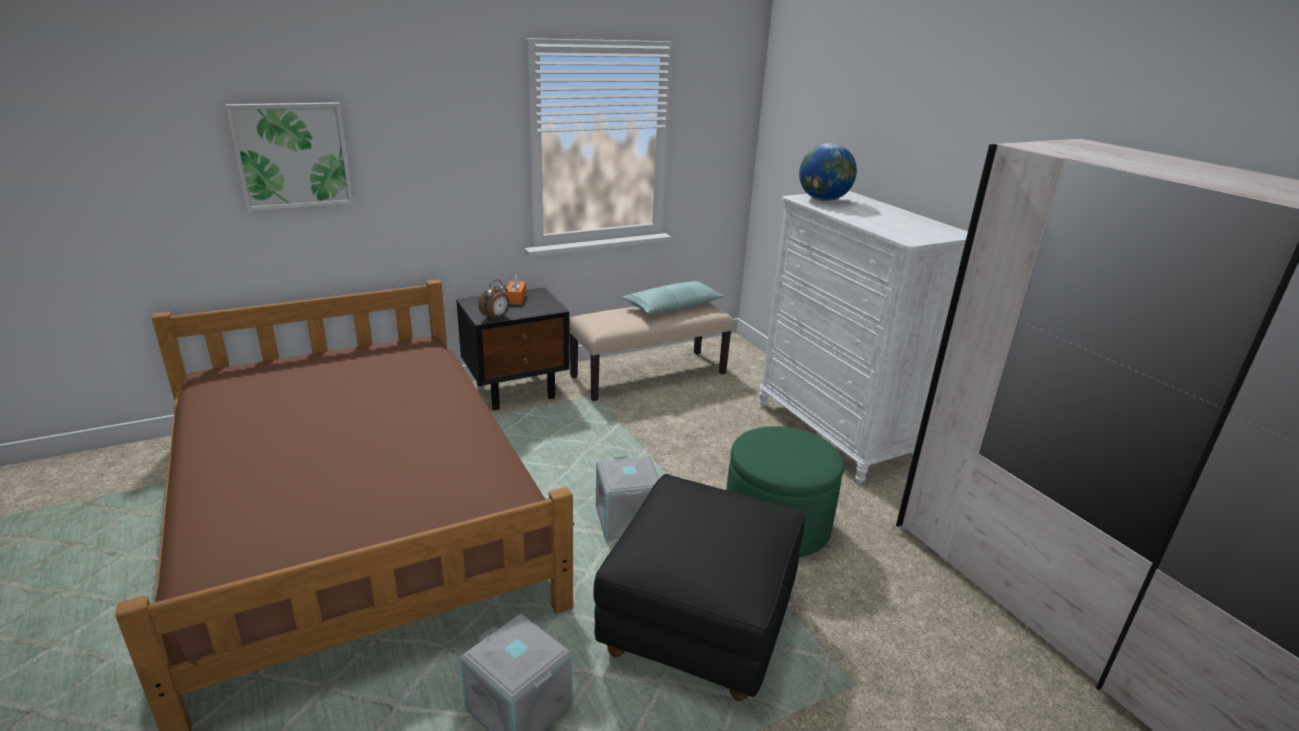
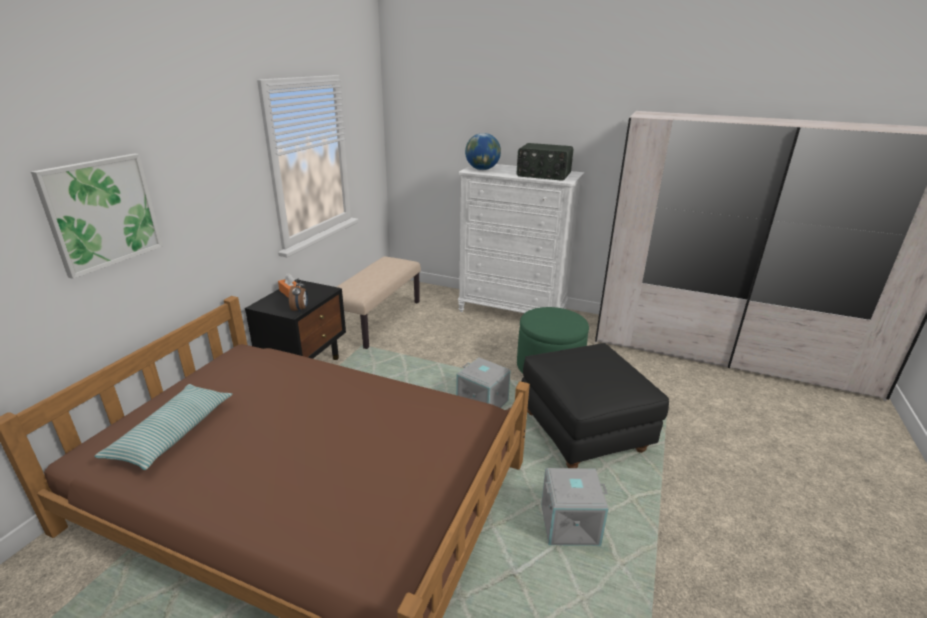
camera: 40 degrees left, 0 degrees up
pillow [622,281,724,314] -> pillow moved to [94,384,232,470]
none -> radio [517,143,573,181]

